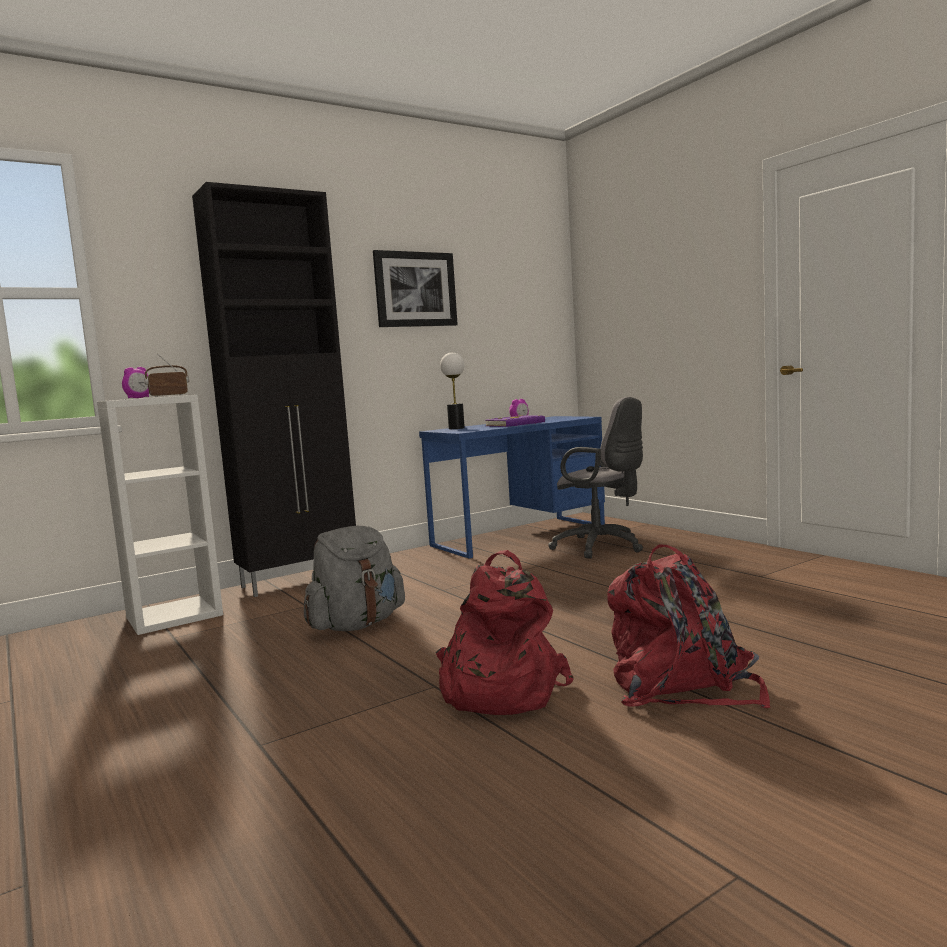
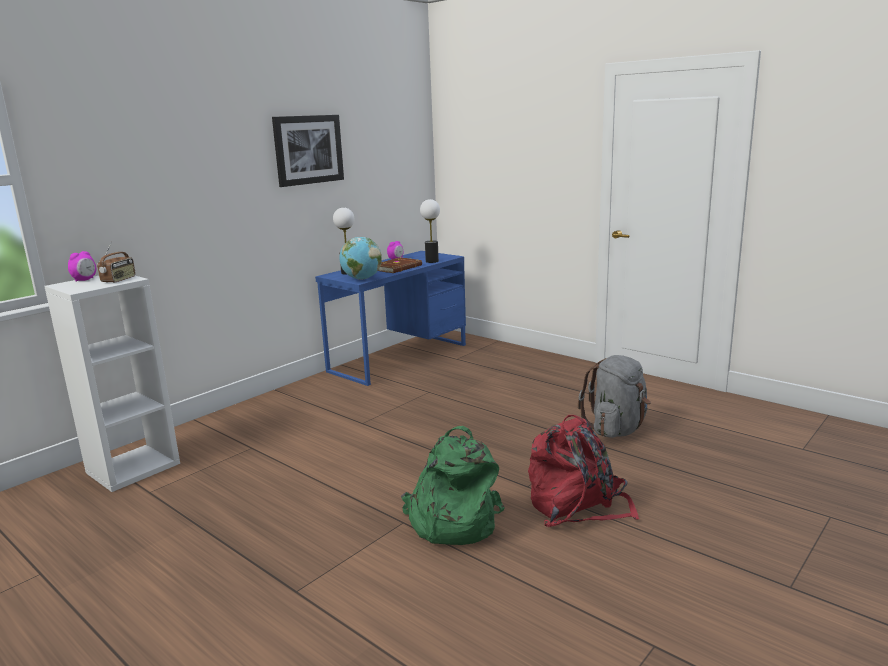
camera: 15 degrees left, 10 degrees up
radio [144,353,189,397] -> radio turned 150 degrees clockwise [97,241,136,283]
black cabinet [192,182,356,597] -> none
grey backpack [304,526,405,631] -> grey backpack moved to [578,355,651,438]
red backpack [436,550,574,715] -> green backpack [401,426,505,545]
purple book [485,415,545,427] -> brown book [378,257,422,273]
grey office chair [548,397,643,558] -> none
none -> globe [339,237,382,280]
none -> table lamp [420,199,440,263]

